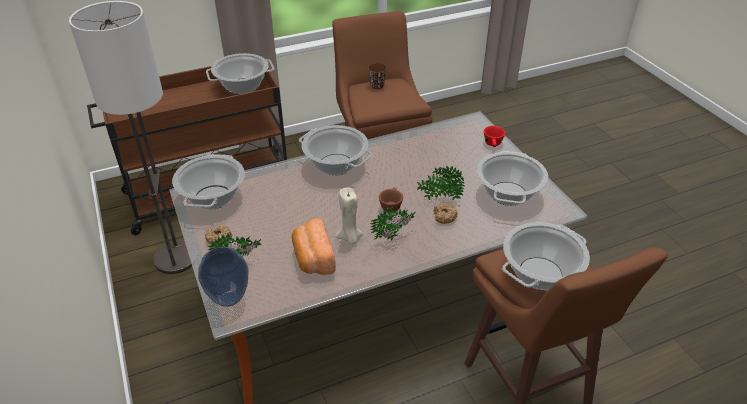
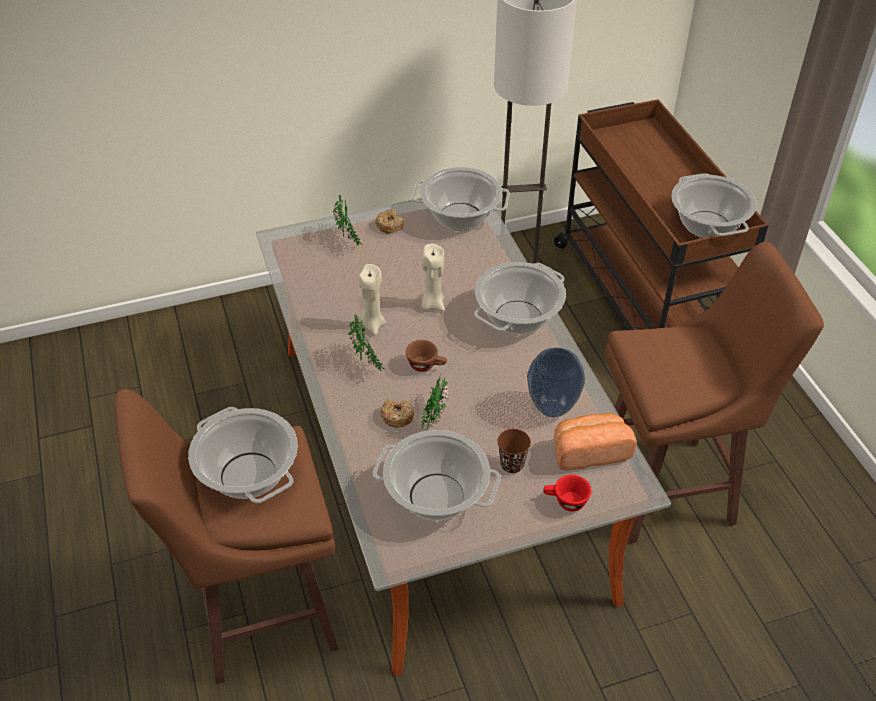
camera: 95 degrees right, 5 degrees up
vase [198,247,248,307] -> vase moved to [527,347,585,417]
bread [292,218,336,275] -> bread moved to [554,413,637,471]
brown cup [368,63,387,89] -> brown cup moved to [497,429,531,473]
none -> beige candle [421,244,445,311]

